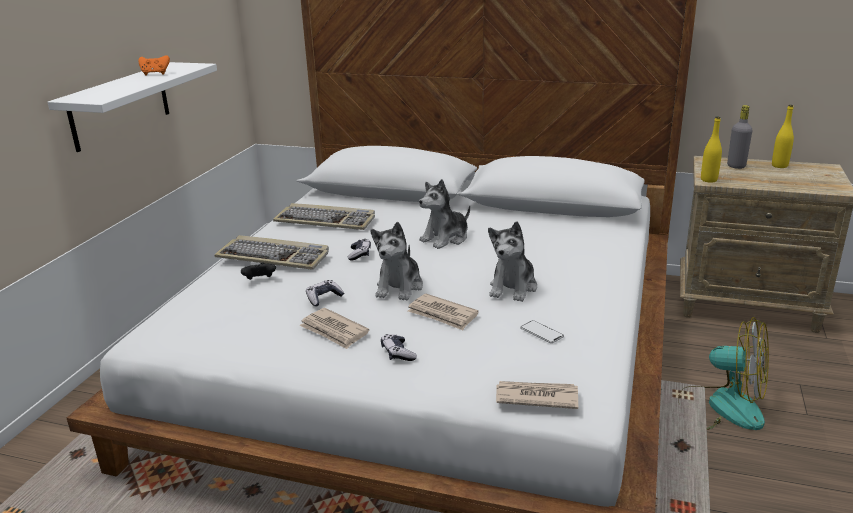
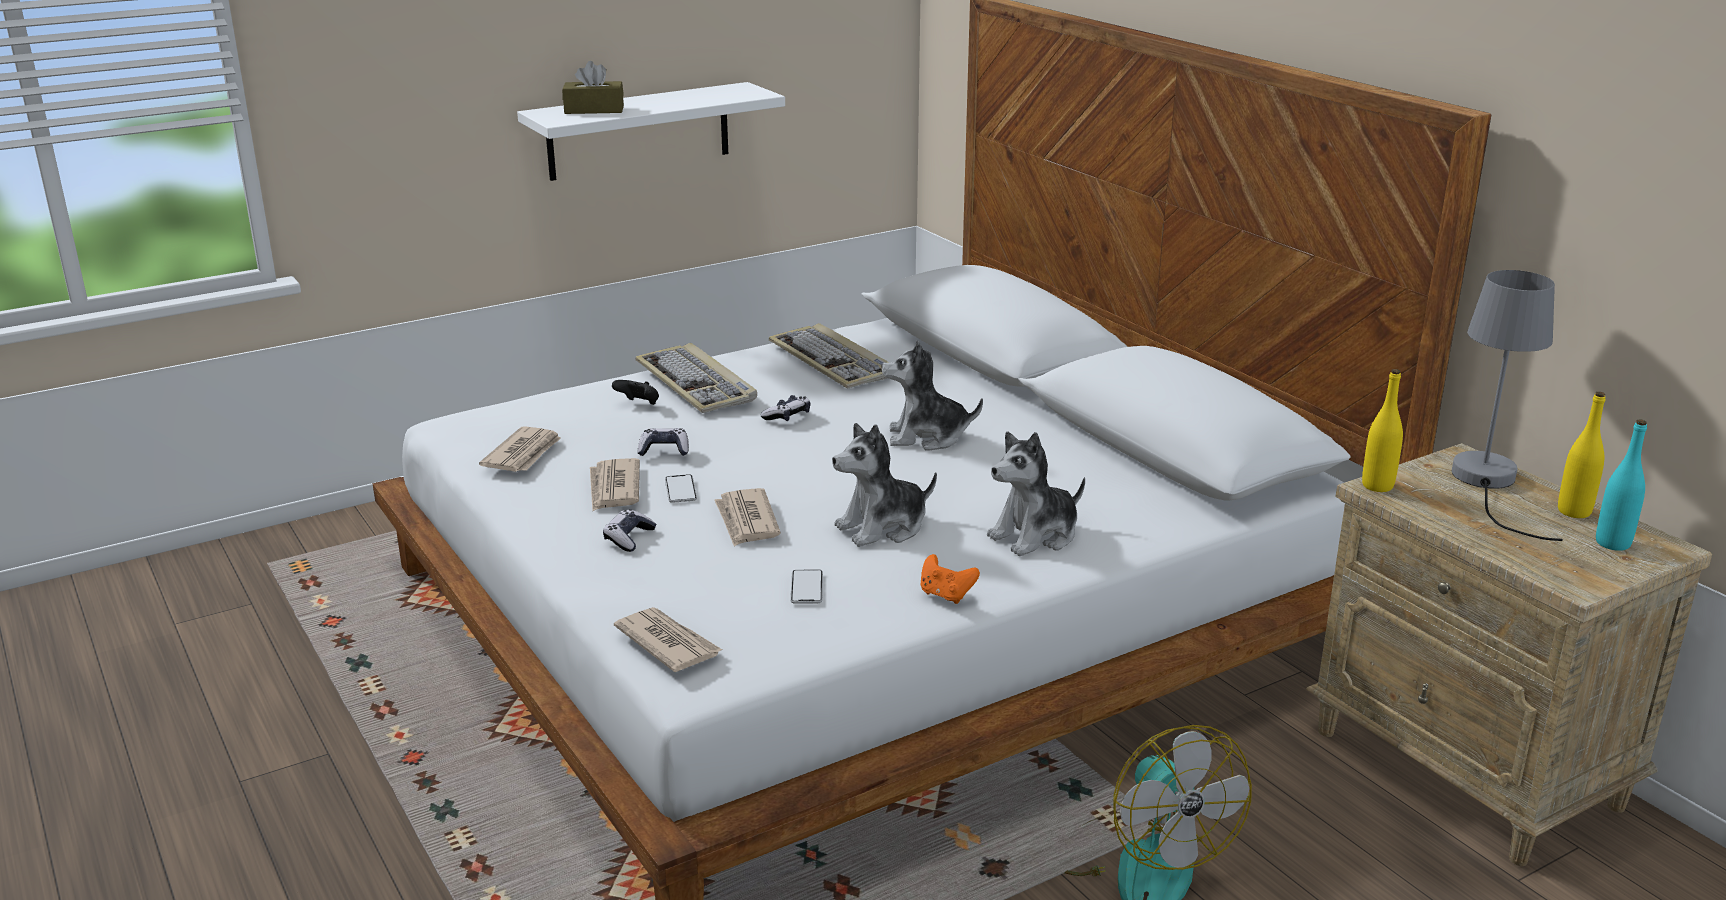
camera: 40 degrees right, 0 degrees up
orange game controller [138,56,170,76] -> orange game controller moved to [921,554,980,604]
plush toy [370,222,423,301] -> plush toy moved to [987,431,1085,556]
grey bottle [727,105,753,169] -> grey table lamp [1452,270,1563,541]
none -> newspaper [479,426,561,472]
none -> brown tissue box [562,61,624,114]
none -> phone [665,474,697,503]
none -> turquoise bottle [1596,420,1647,551]

